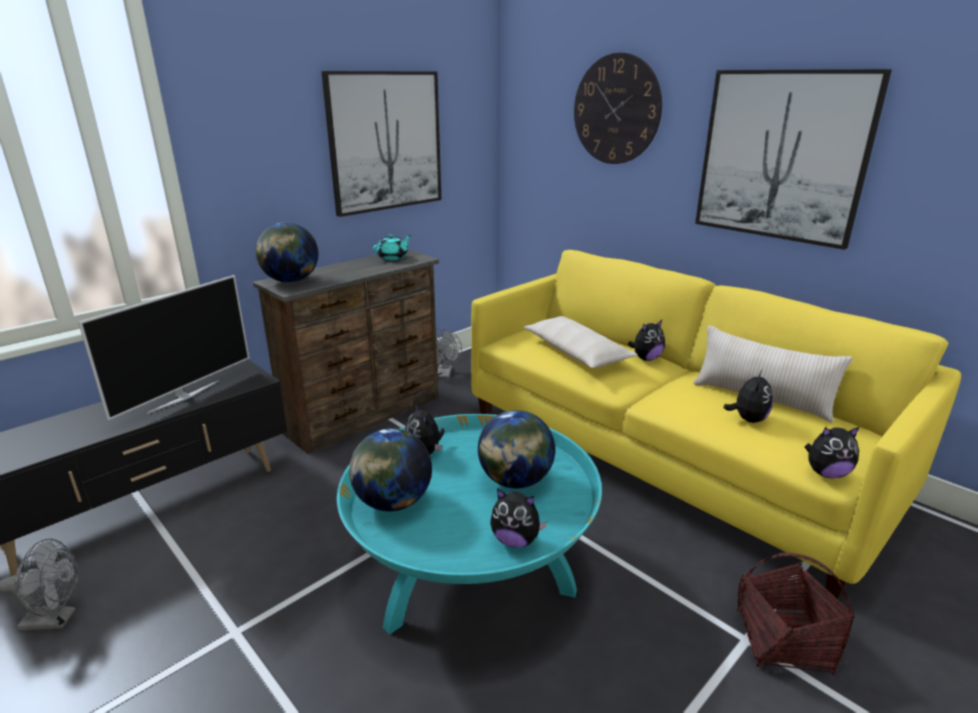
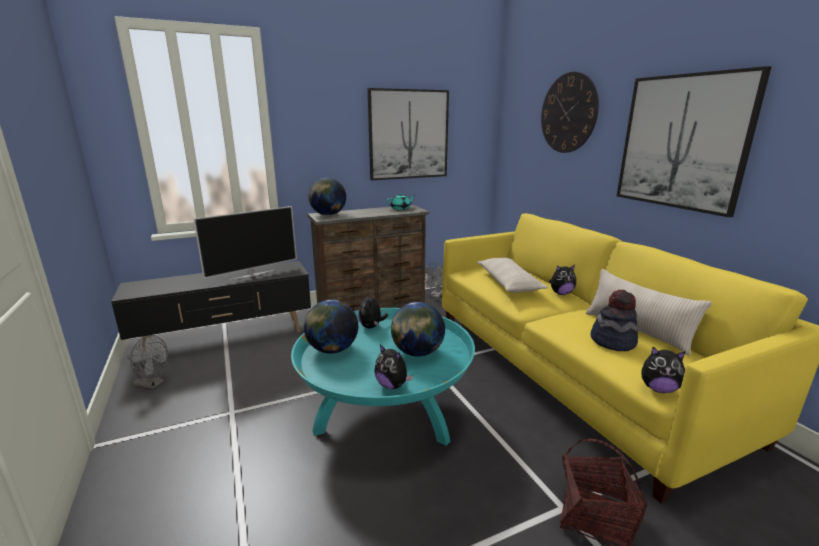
camera: 20 degrees right, 5 degrees down
plush toy [723,370,773,423] -> hat [591,289,638,351]

